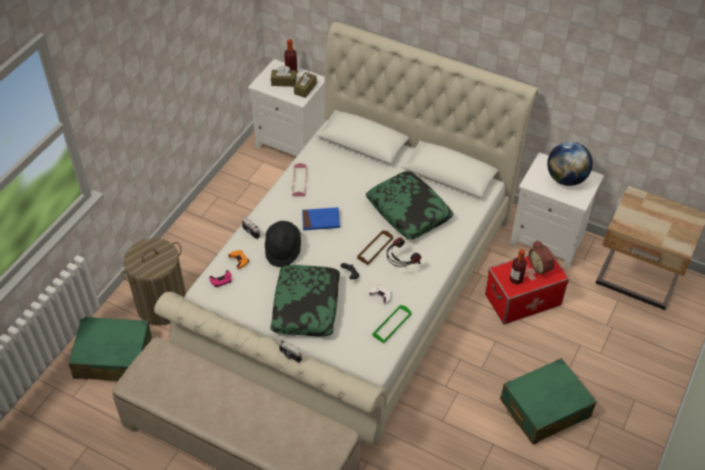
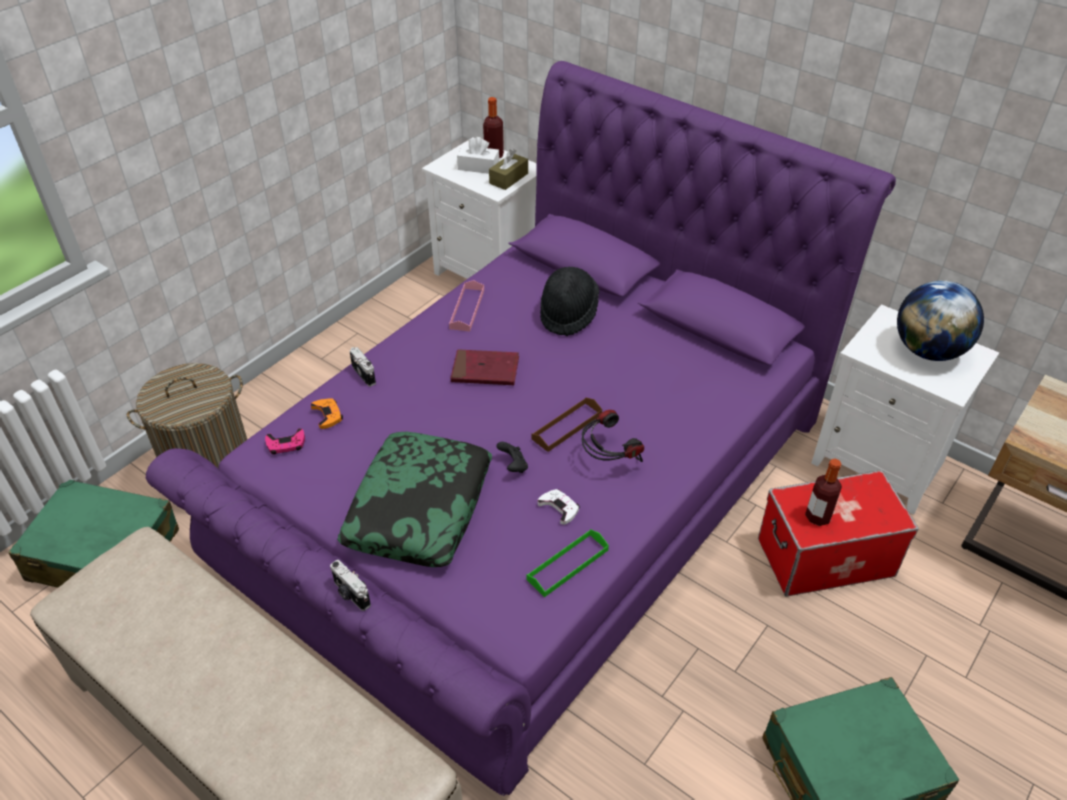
camera: 10 degrees right, 5 degrees down
beige bed [154,22,538,446] -> purple bed [146,61,896,796]
black hat [265,221,301,267] -> black hat moved to [540,266,599,336]
brown tissue box [271,65,297,87] -> white tissue box [457,137,499,174]
blue book [302,207,340,230] -> red book [450,349,519,385]
pillow [366,171,453,239] -> none
alarm clock [529,240,554,276] -> none

